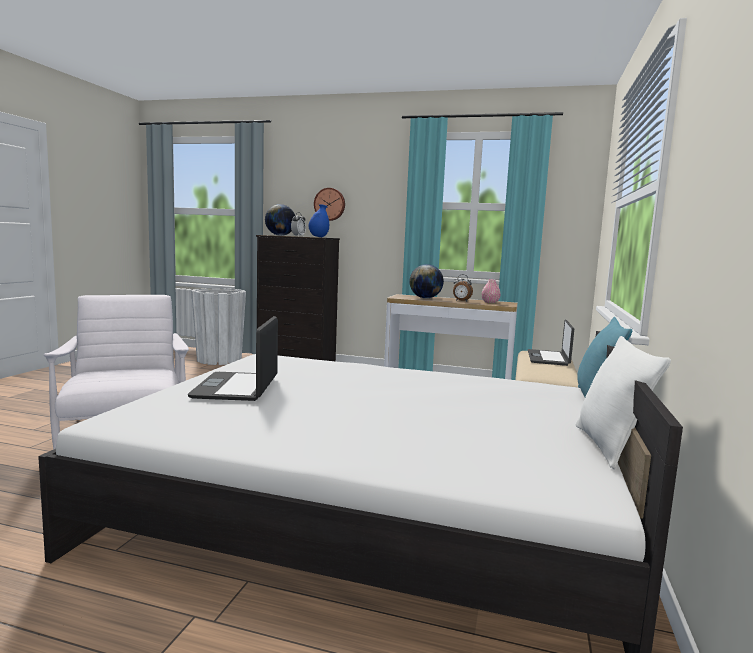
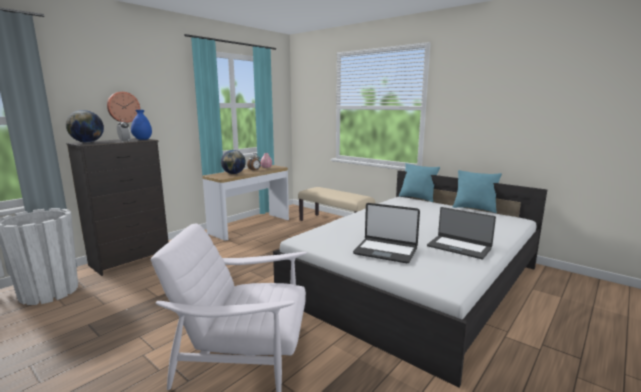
camera: 65 degrees left, 5 degrees up
laptop [528,320,574,366] -> laptop moved to [427,207,496,259]
white pillow [576,336,671,469] -> turquoise pillow [453,170,502,213]

